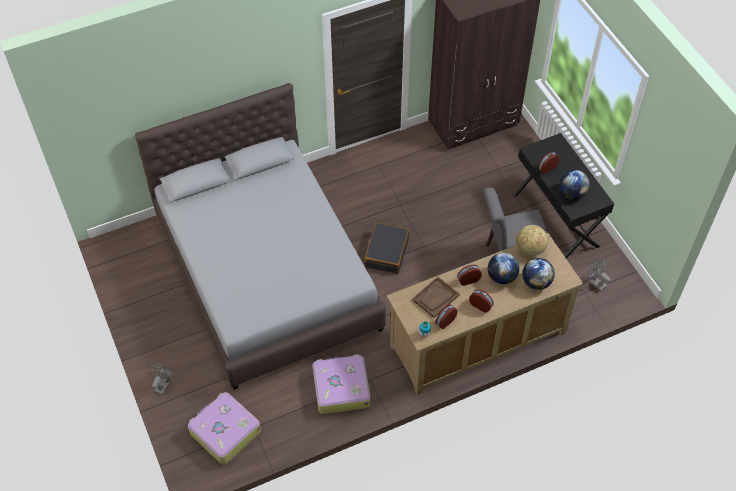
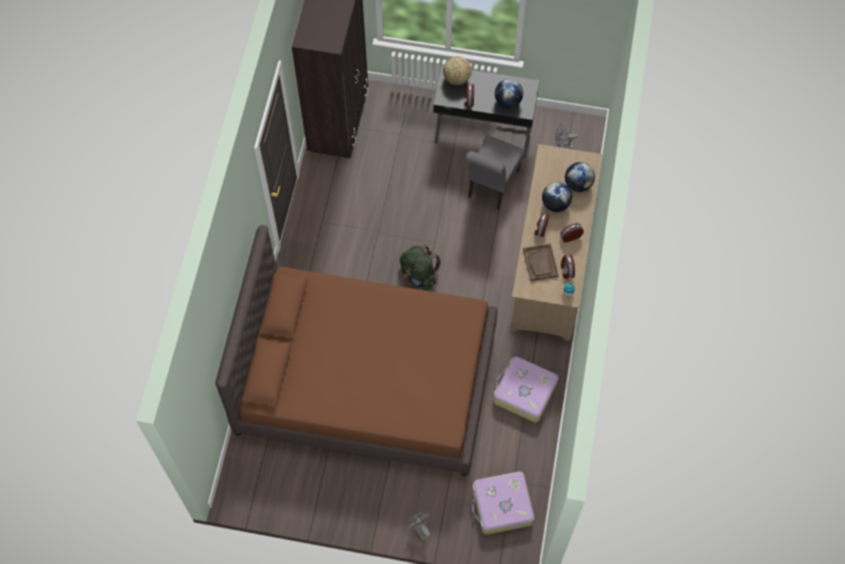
camera: 55 degrees left, 10 degrees up
grey bed [135,83,386,390] -> brown bed [215,225,498,476]
black suitcase [364,223,409,274] -> green backpack [400,244,441,290]
globe [516,225,548,256] -> globe moved to [443,56,472,85]

